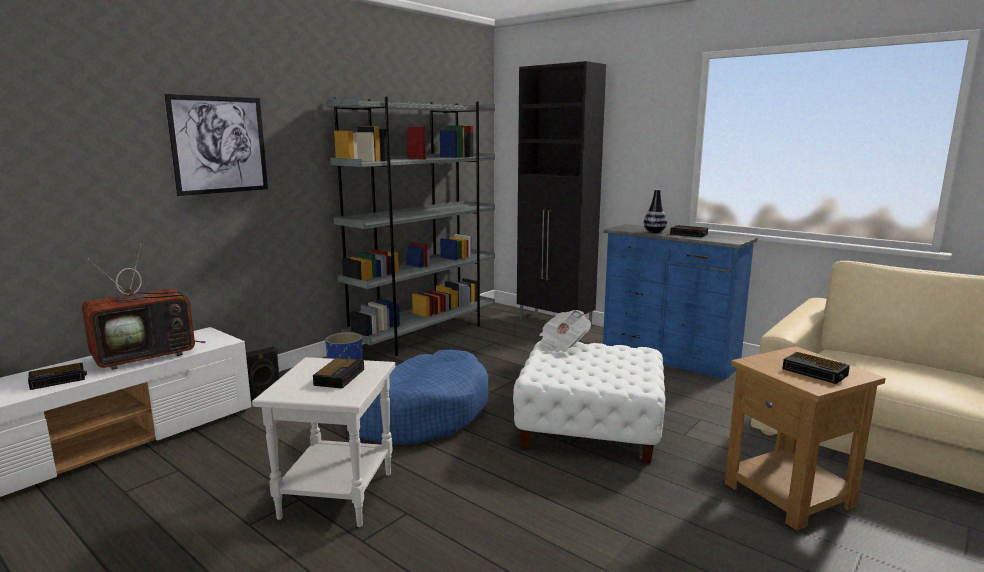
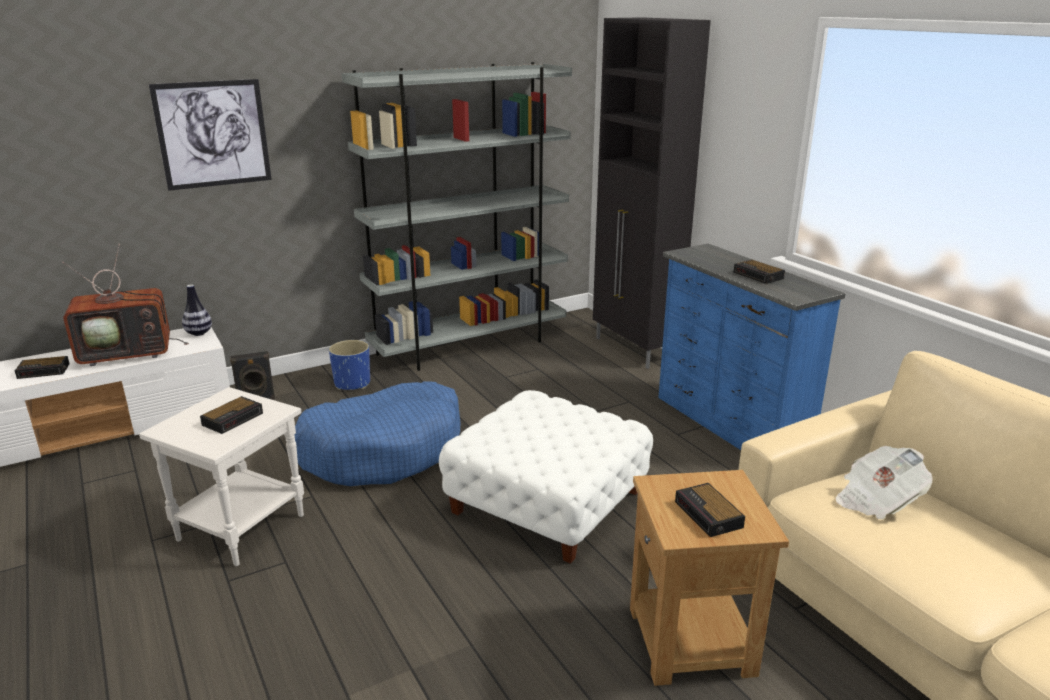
camera: 20 degrees right, 10 degrees up
newspaper [536,310,591,352] -> newspaper moved to [836,446,933,520]
vase [644,189,667,233] -> vase moved to [182,284,212,336]

